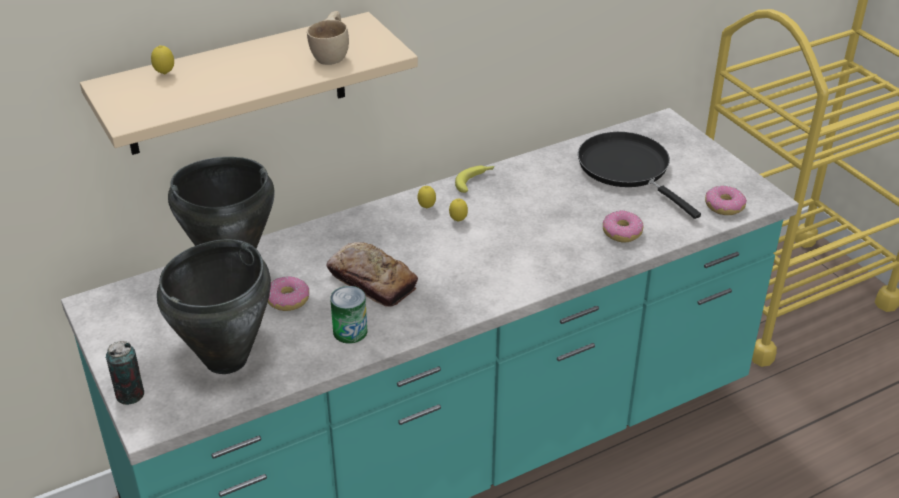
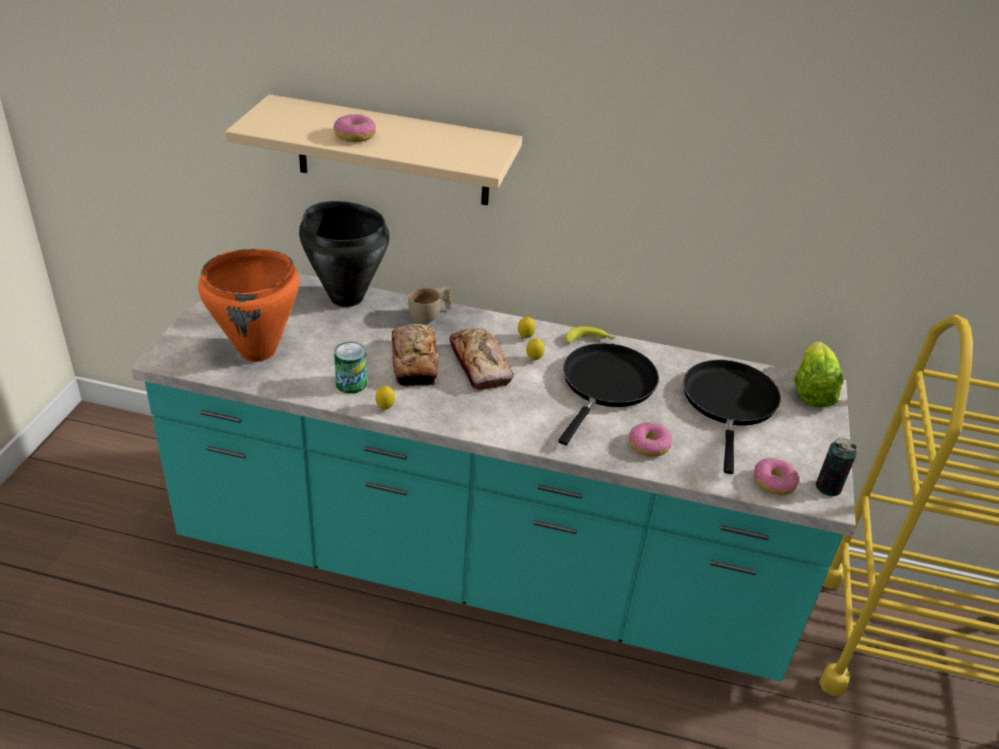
camera: 40 degrees right, 0 degrees up
can [105,341,144,405] -> can moved to [816,438,857,496]
lemon [151,45,174,75] -> lemon moved to [375,386,395,409]
black cooking pot [157,239,271,374] -> orange cooking pot [198,249,299,362]
donut [268,276,309,311] -> donut moved to [333,114,376,142]
beige cup [307,11,349,65] -> beige cup moved to [408,286,451,323]
none -> bread [449,328,514,390]
none -> black frying pan [558,343,659,445]
none -> lettuce [794,342,843,407]

